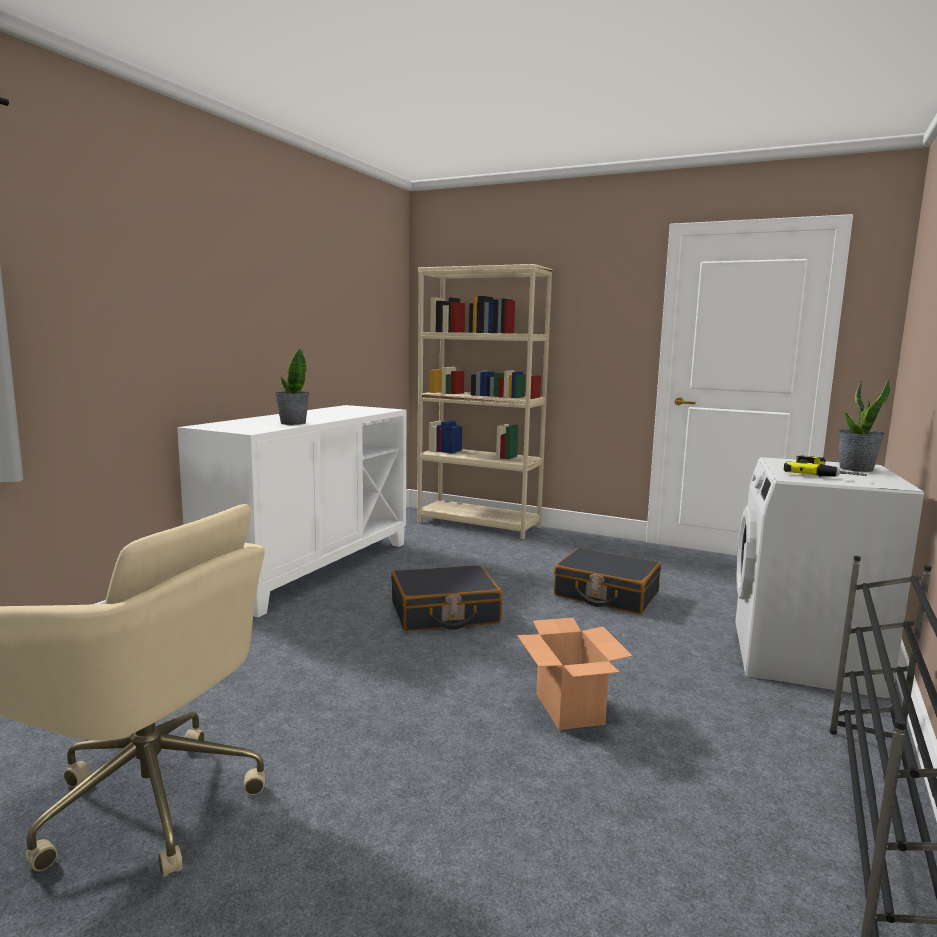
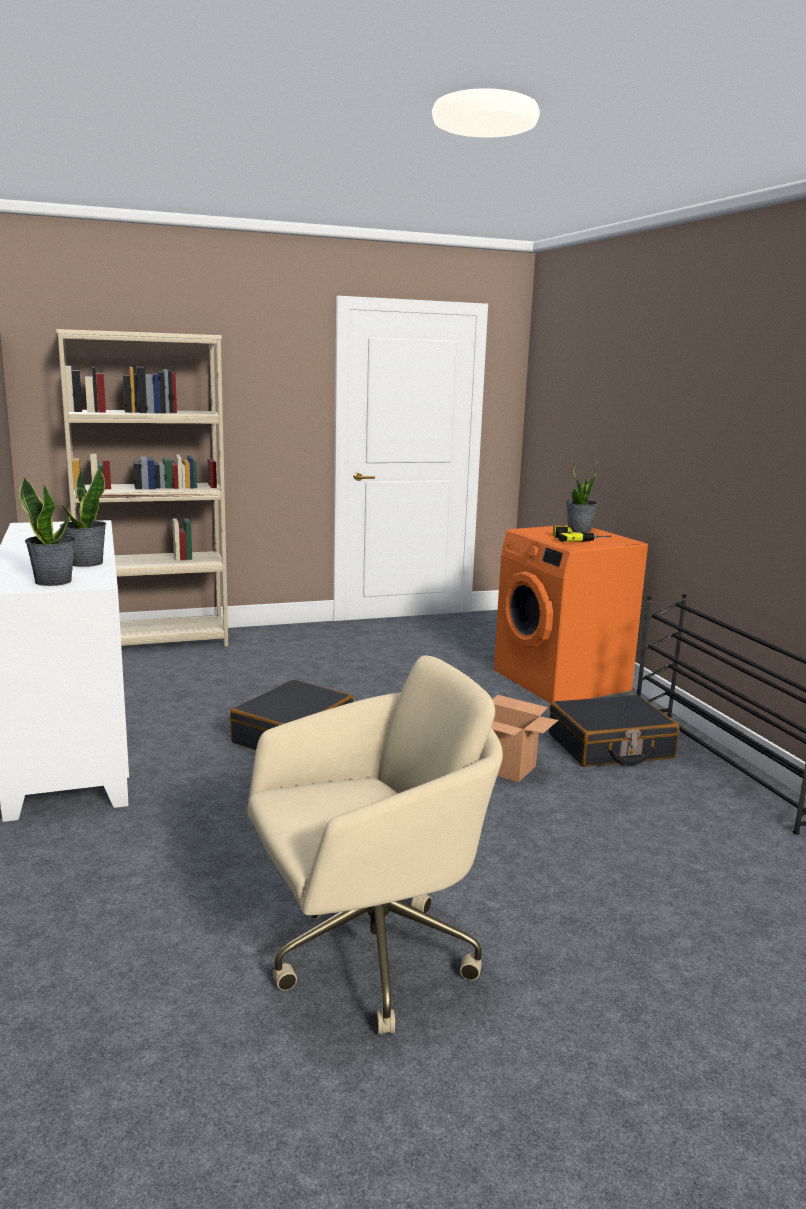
camera: 45 degrees left, 5 degrees up
black suitcase [554,548,661,614] -> black suitcase moved to [549,695,679,767]
white washing machine [735,457,924,699] -> orange washing machine [494,525,648,704]
none -> potted plant [19,477,76,586]

